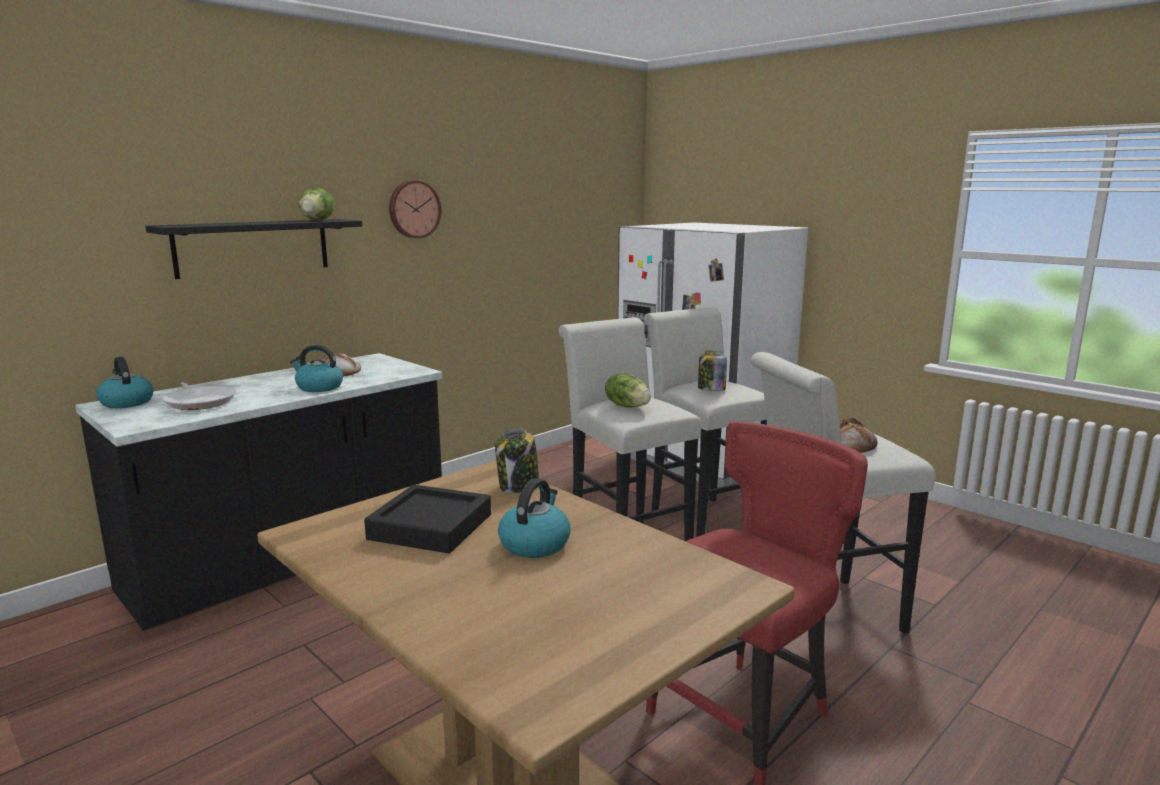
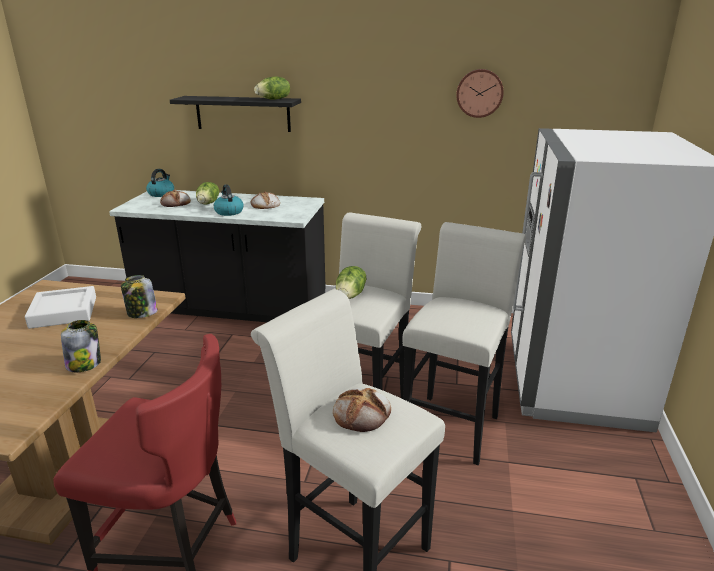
camera: 55 degrees right, 10 degrees up
frying pan [162,382,236,410] -> bread [160,189,191,207]
black tray [364,485,491,553] -> white tray [25,286,96,329]
wall clock [389,180,441,239] -> wall clock moved to [456,69,504,118]
kettle [498,478,570,558] -> none
jar [698,350,727,391] -> jar moved to [61,320,101,372]
none -> lettuce [196,182,219,204]

